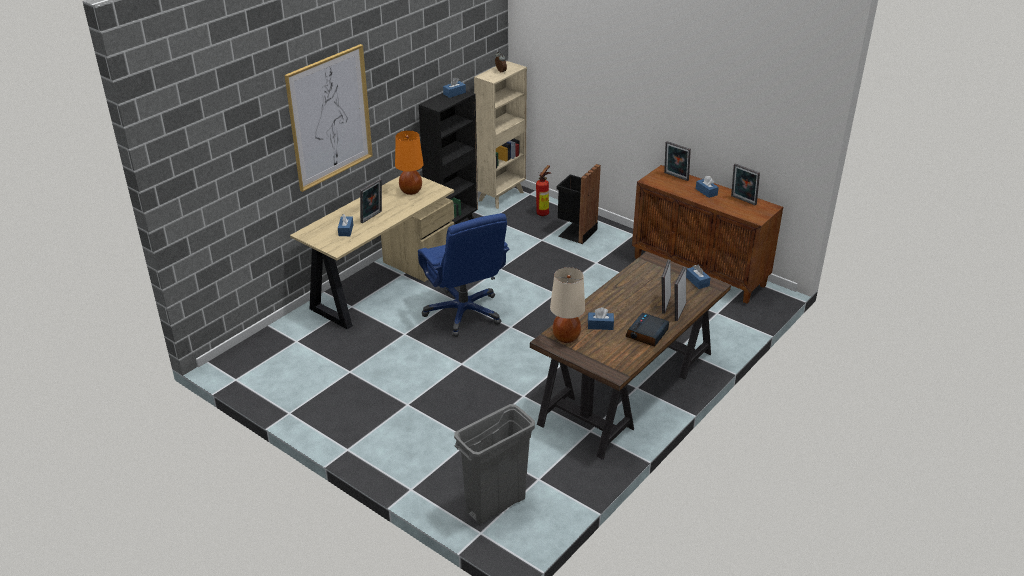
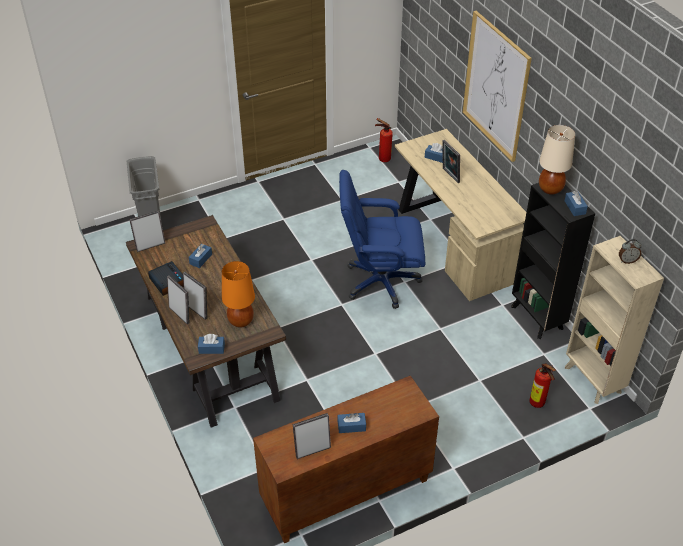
camera: 115 degrees right, 10 degrees up
orange table lamp [395,130,424,195] -> orange table lamp moved to [222,261,255,328]
beige table lamp [550,267,585,343] -> beige table lamp moved to [539,125,575,195]
black trash can [556,164,601,244] -> none
picture frame [664,141,691,181] -> picture frame moved to [129,211,165,252]
none -> fire extinguisher [375,118,393,162]

